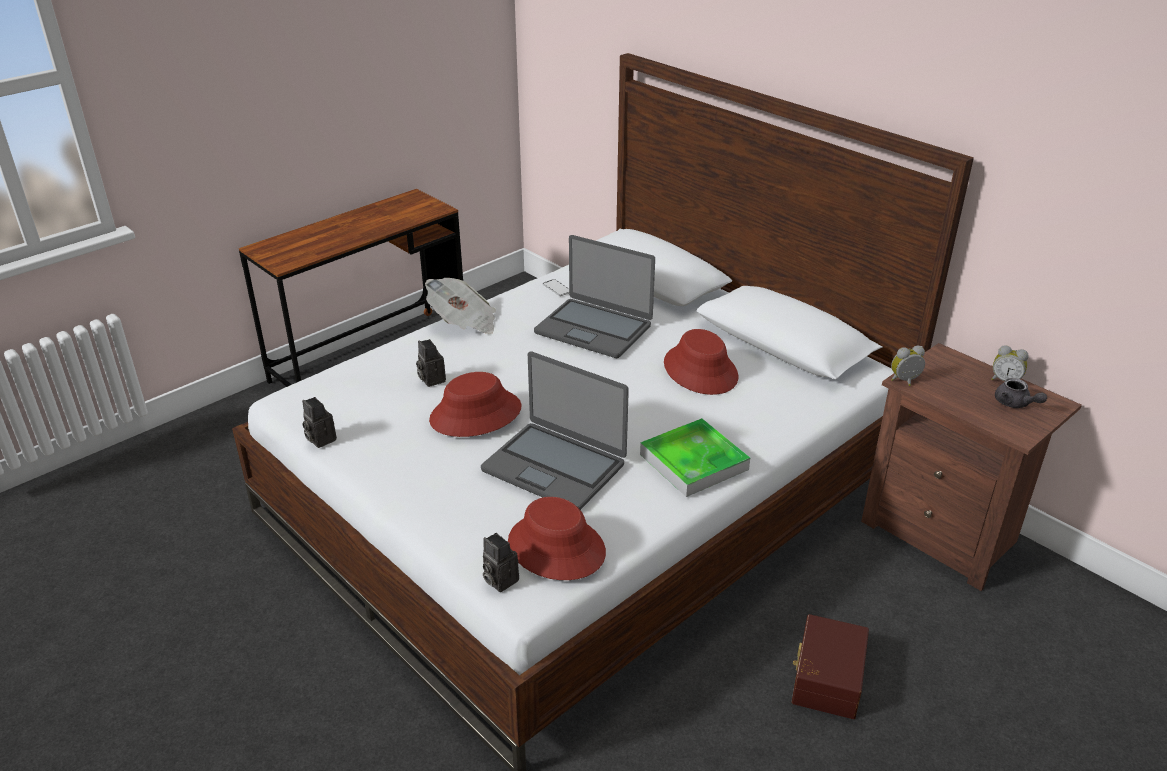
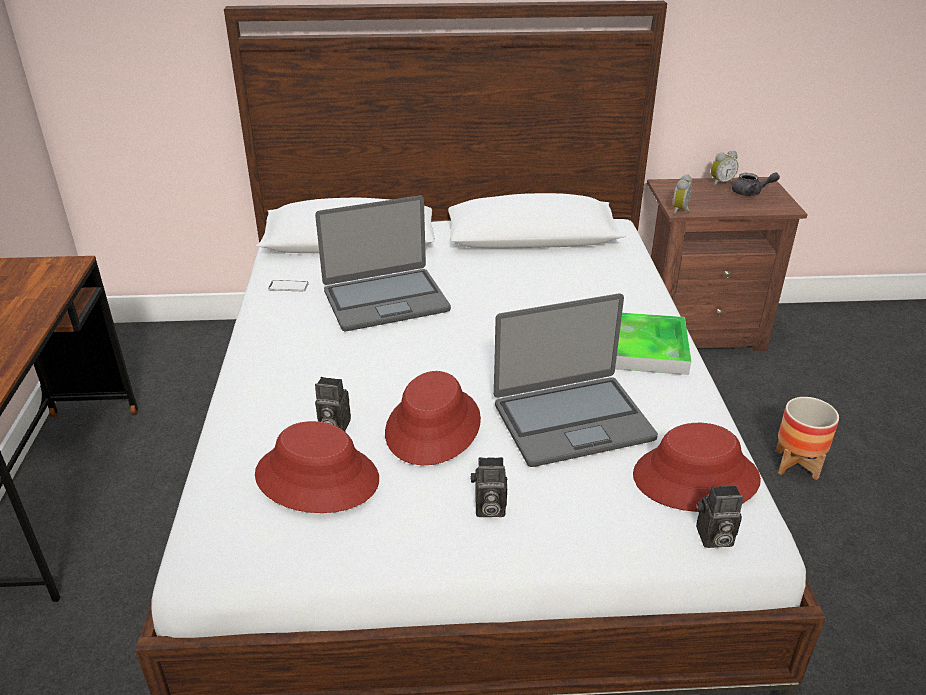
camera: 50 degrees left, 0 degrees up
camera [302,397,337,448] -> camera moved to [471,457,508,517]
newspaper [425,278,496,334] -> none
red hat [664,329,738,395] -> red hat moved to [255,421,379,513]
brown storage box [791,614,869,719] -> planter [776,397,839,480]

